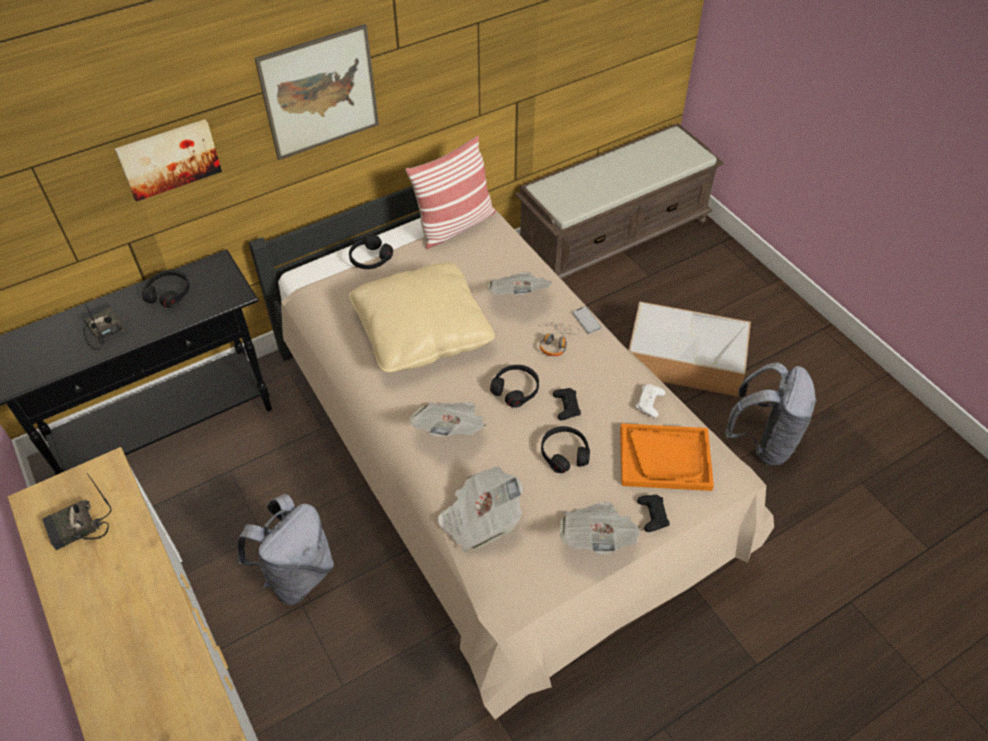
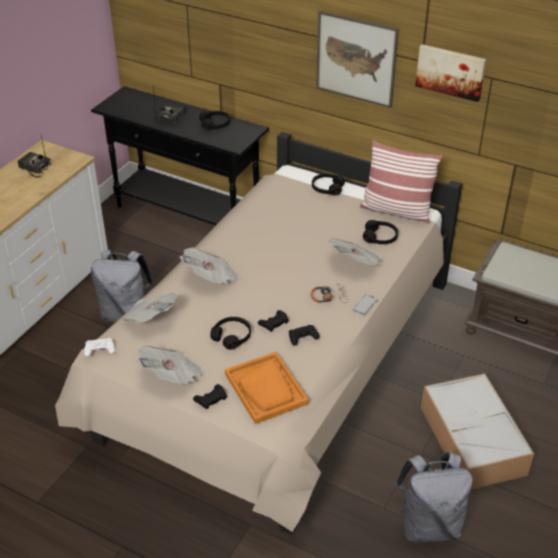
camera: 60 degrees right, 10 degrees down
picture [115,119,222,202] -> picture moved to [415,44,486,102]
beige pillow [349,262,495,373] -> none
black headphones [490,365,539,408] -> black headphones moved to [363,220,398,244]
white game controller [636,384,665,417] -> white game controller moved to [84,338,115,356]
none -> black game controller [289,325,320,346]

